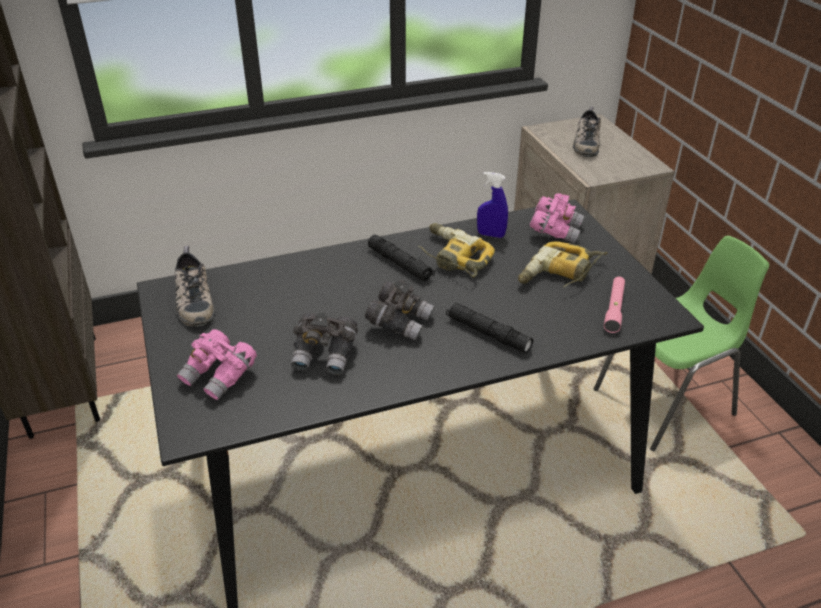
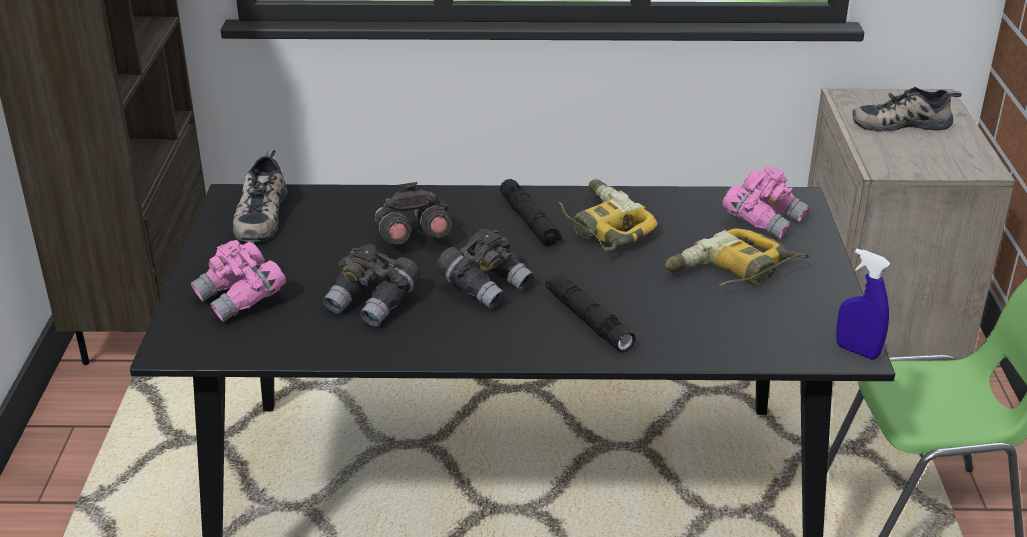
camera: 20 degrees right, 5 degrees down
blue spray bottle [477,172,508,238] -> blue spray bottle moved to [836,249,890,360]
shoe [573,107,601,157] -> shoe turned 60 degrees clockwise [852,87,962,131]
pink flashlight [604,277,625,333] -> none
none -> grey binoculars [375,182,452,245]

